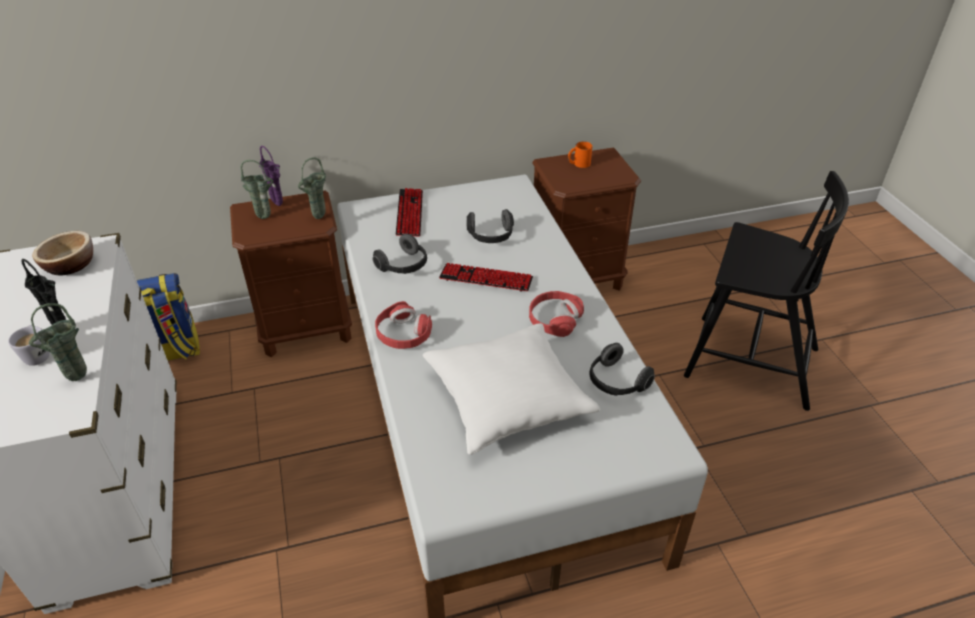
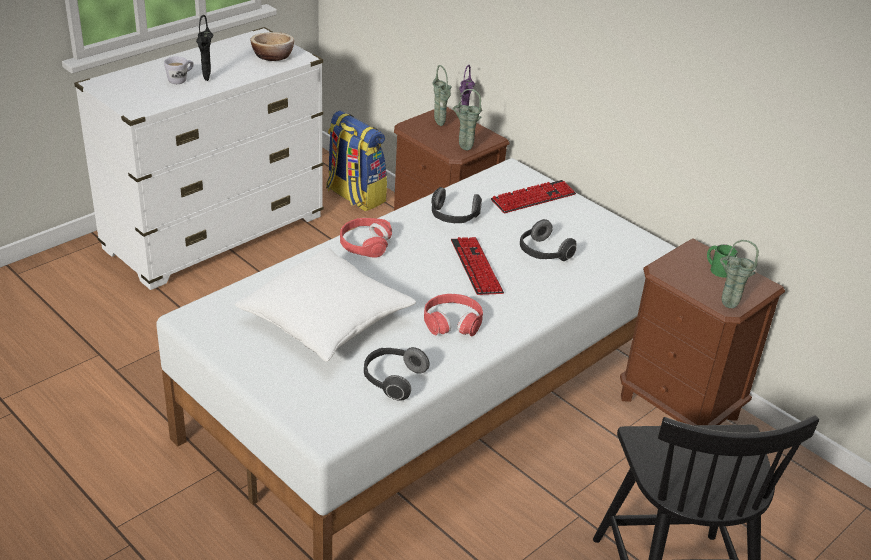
camera: 60 degrees right, 5 degrees down
green vase [29,303,87,381] -> green vase moved to [720,240,759,308]
orange mug [568,141,593,168] -> green mug [707,244,737,277]

